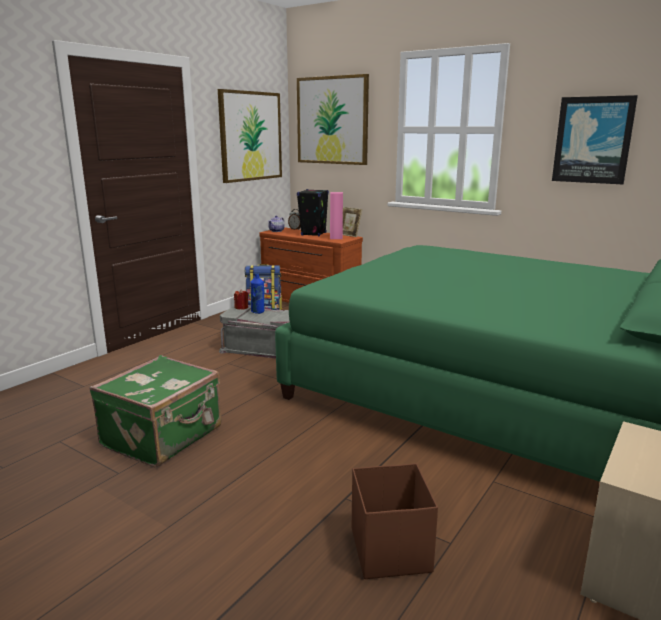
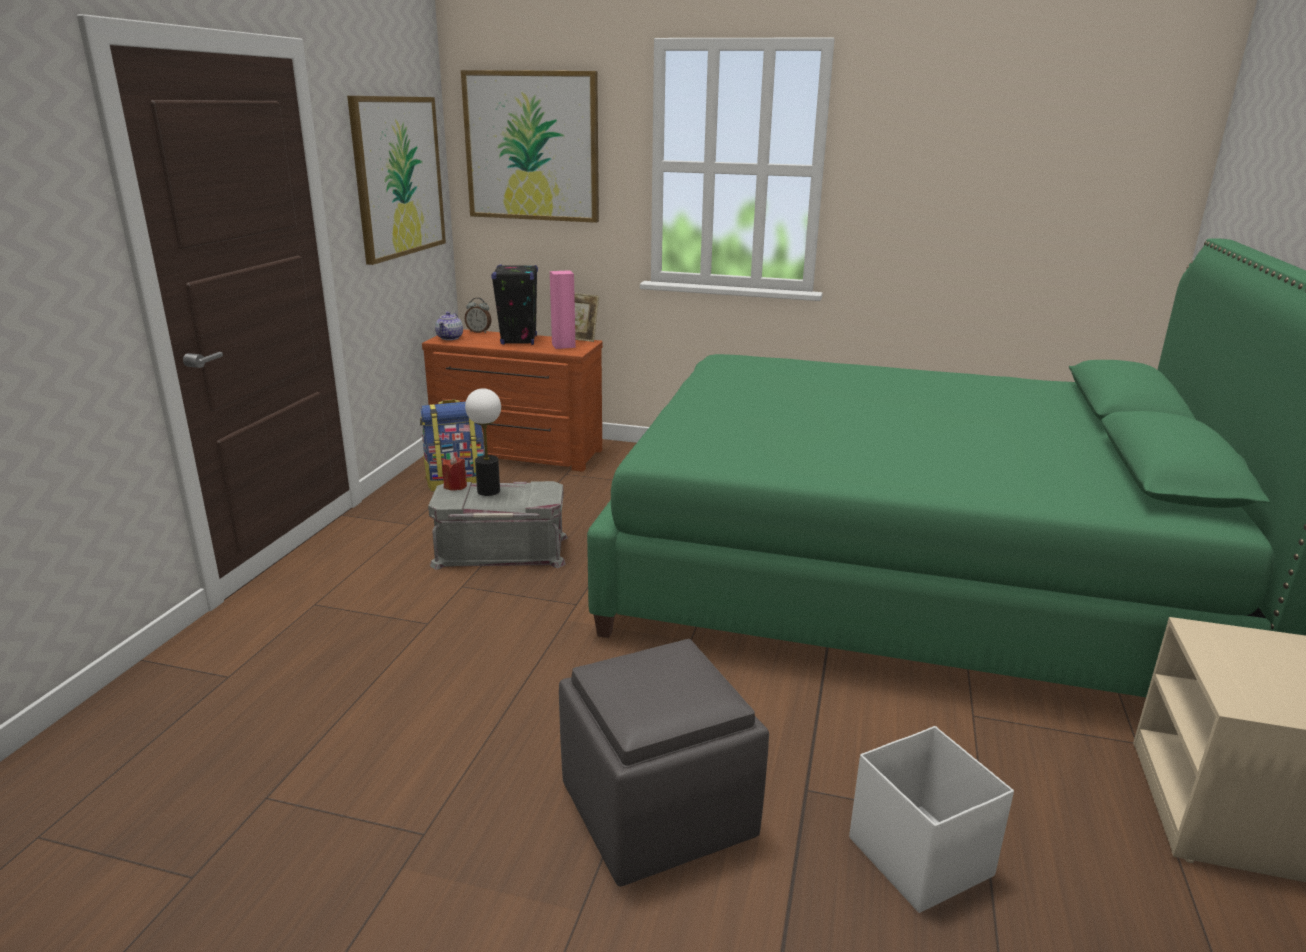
camera: 20 degrees left, 5 degrees up
green suitcase [89,355,222,467] -> none
blue bottle [250,273,264,314] -> table lamp [465,388,501,496]
brown storage box [352,463,438,579] -> white storage box [849,726,1014,913]
picture [552,95,638,184] -> none
none -> grey ottoman [559,639,769,886]

